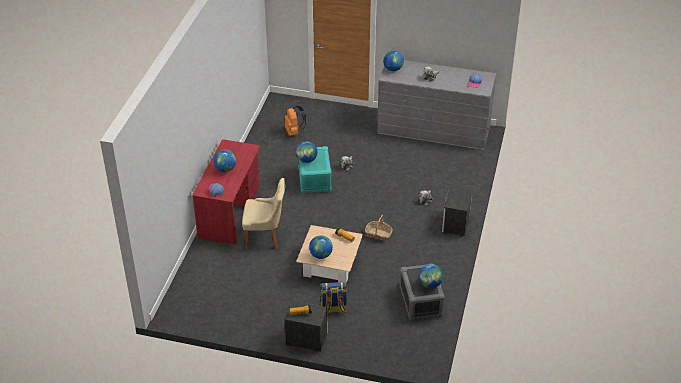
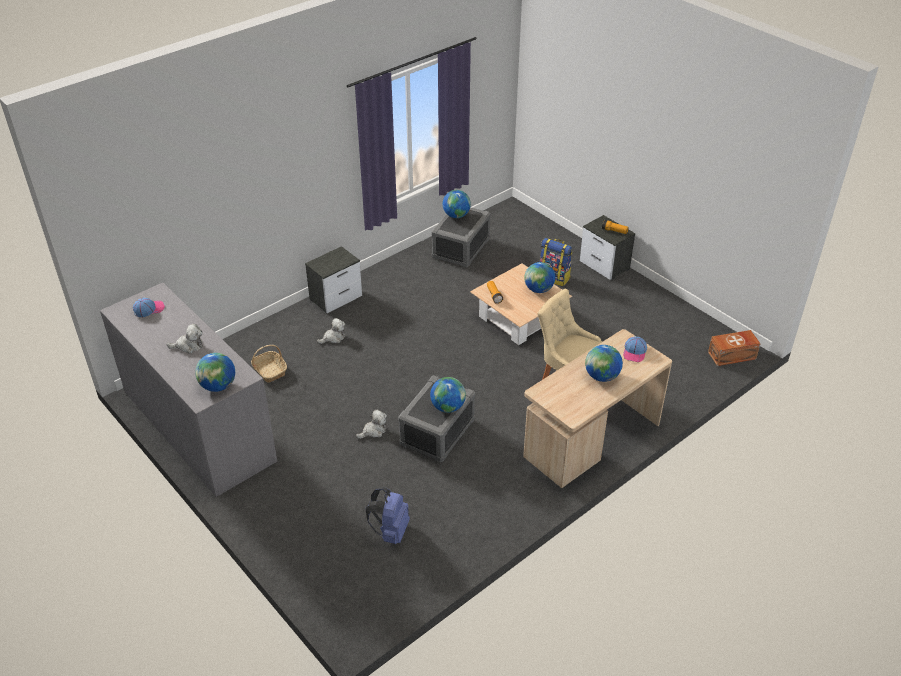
camera: 145 degrees left, 0 degrees up
red desk [192,139,260,244] -> beige desk [523,329,672,488]
orange backpack [284,106,306,136] -> blue backpack [366,487,410,544]
turquoise storage box [298,146,332,193] -> grey storage box [398,375,475,462]
basket [365,215,393,241] -> basket moved to [251,345,287,383]
none -> brown storage box [708,330,761,366]

